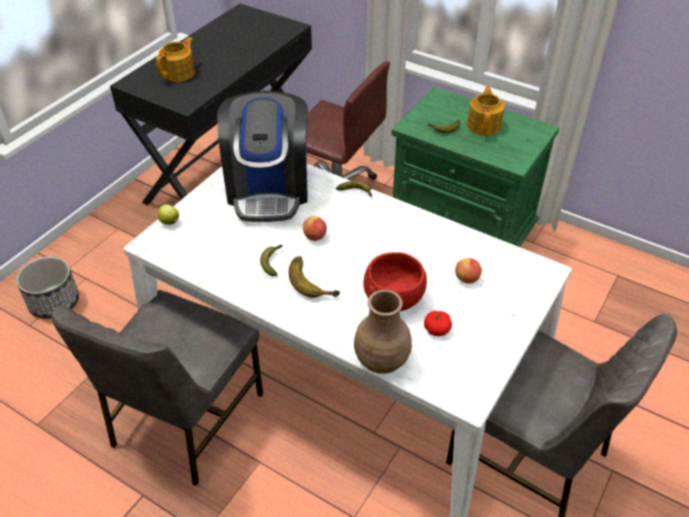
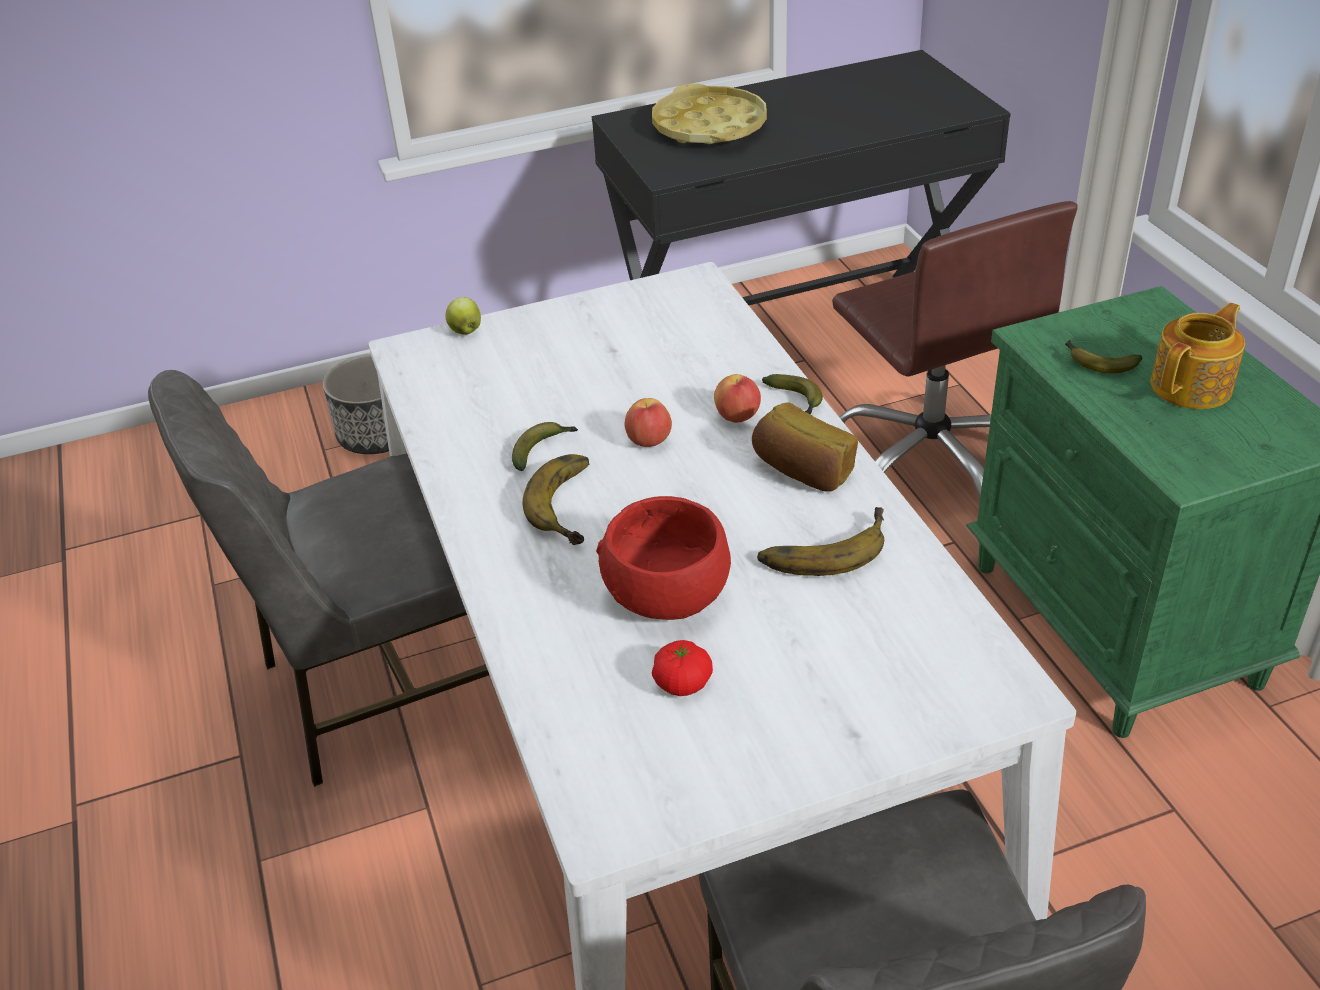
camera: 40 degrees right, 5 degrees down
teapot [156,37,195,82] -> yellow tray [652,84,767,144]
coffee machine [217,91,308,222] -> none
brown vase [354,290,412,374] -> none
apple [455,258,482,284] -> apple moved to [714,374,761,423]
none -> bread [752,402,858,491]
none -> banana [757,507,884,576]

